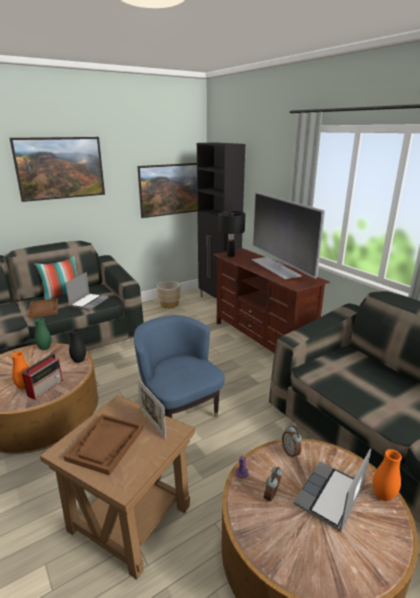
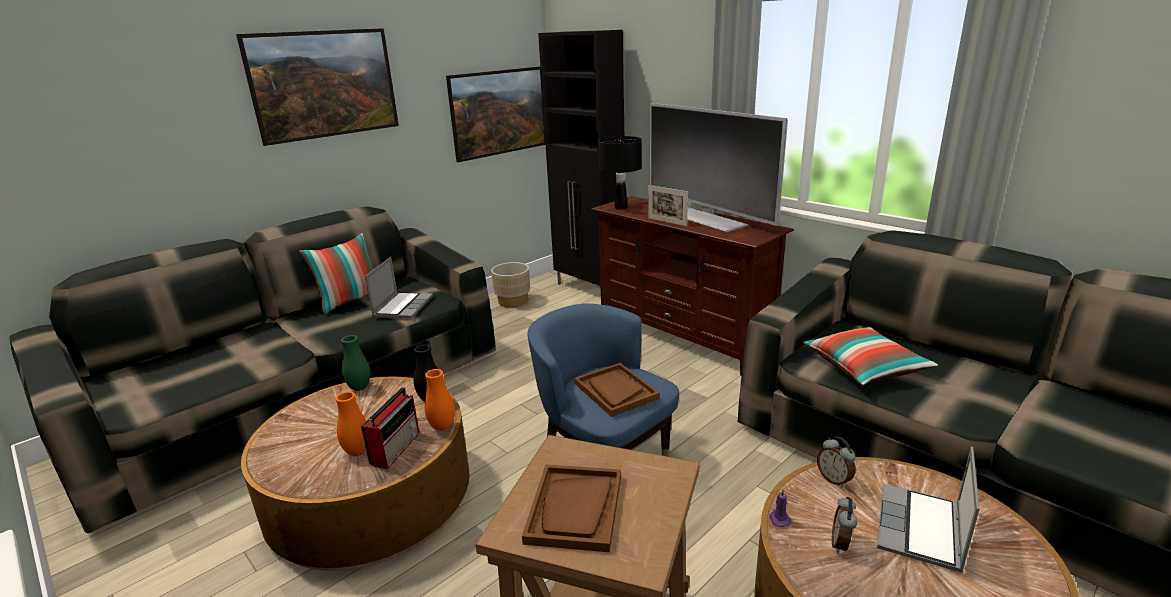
camera: 10 degrees left, 0 degrees up
brown tray [28,298,58,318] -> brown tray moved to [574,363,660,417]
picture frame [138,379,166,439] -> picture frame moved to [648,185,688,226]
orange vase [373,449,402,501] -> orange vase moved to [424,369,455,431]
none -> pillow [803,327,938,385]

